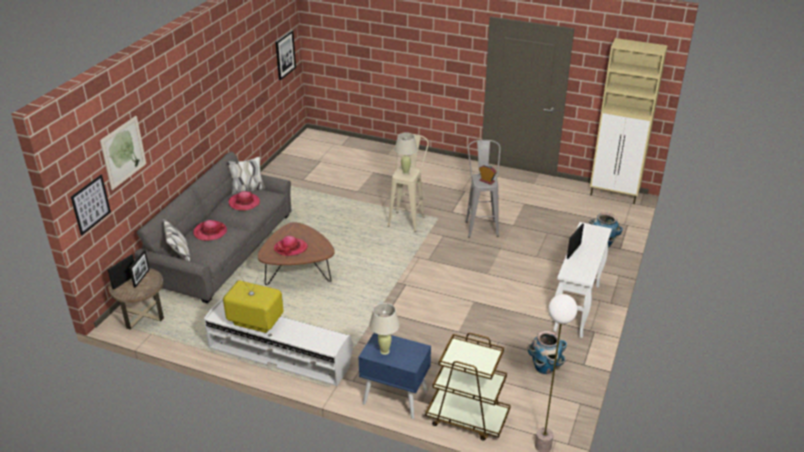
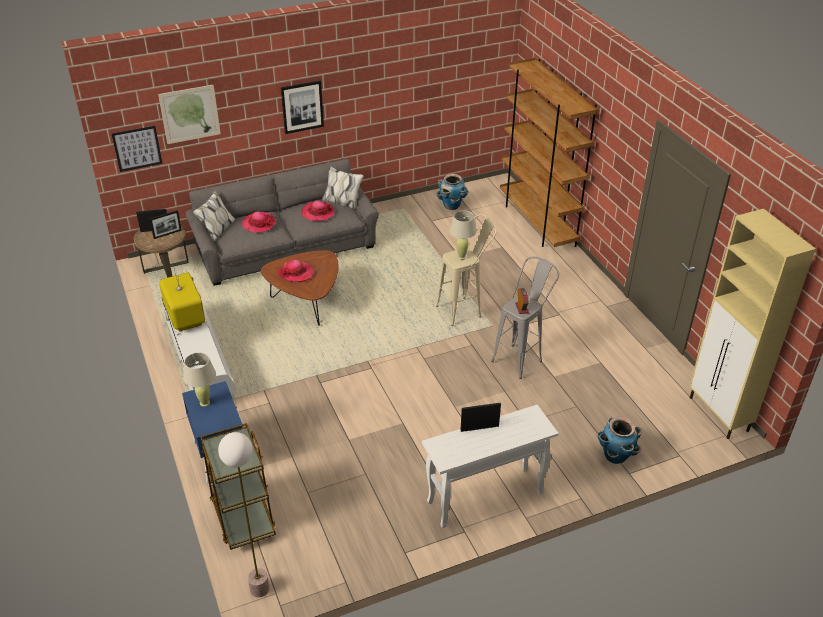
camera: 45 degrees right, 5 degrees up
picture [275,30,296,80] -> picture moved to [281,81,324,134]
planter [527,331,567,374] -> planter moved to [436,174,469,210]
none -> brown bookcase [500,58,599,247]

